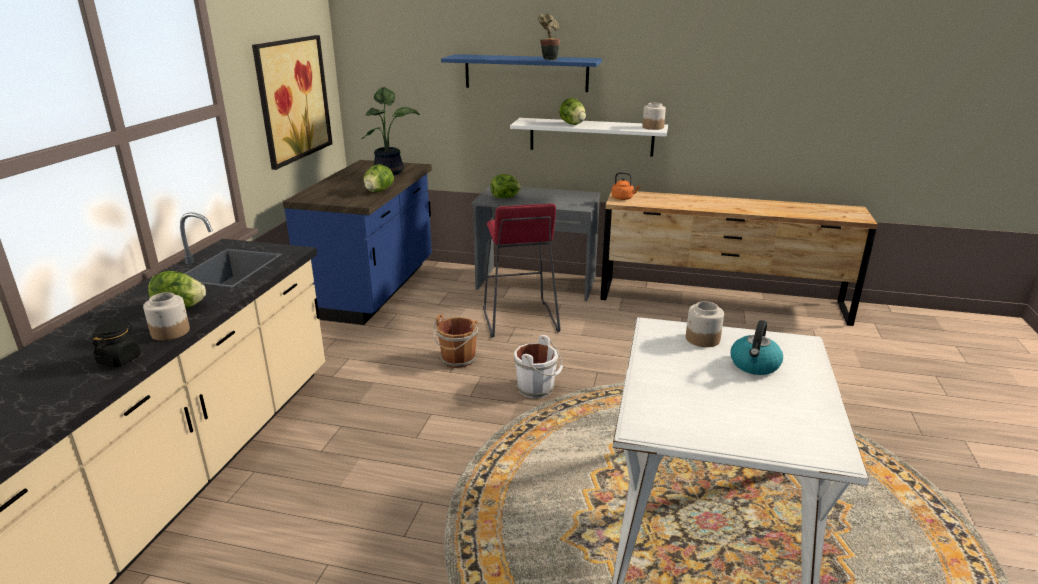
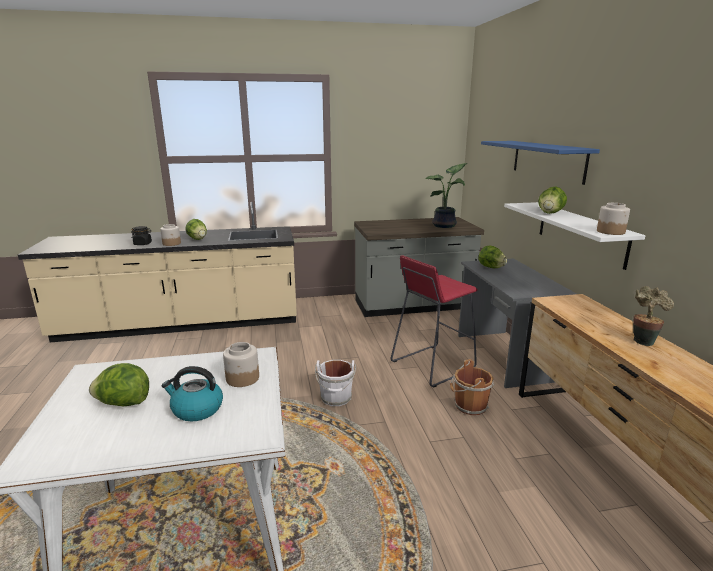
camera: 65 degrees right, 5 degrees down
picture [252,35,332,170] -> none
blue counter [283,160,432,325] -> grey counter [354,217,484,317]
lettuce [363,164,394,192] -> lettuce moved to [89,363,149,406]
brown bucket [433,314,478,368] -> brown bucket moved to [450,359,494,415]
potted plant [538,13,560,60] -> potted plant moved to [633,286,674,346]
orange kettle [612,172,640,200] -> none

